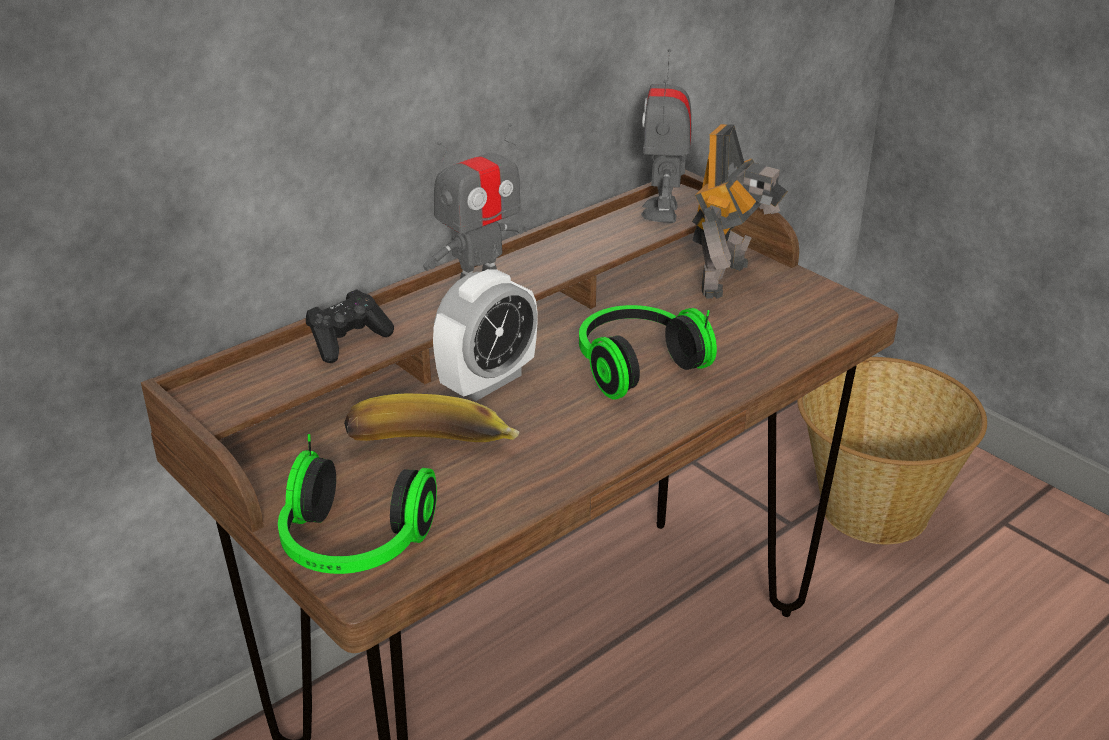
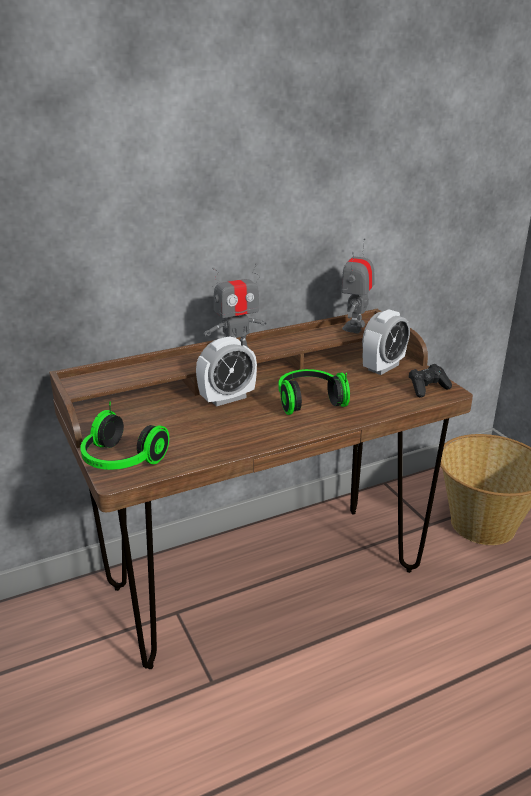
camera: 15 degrees right, 5 degrees down
black game controller [306,289,394,363] -> black game controller moved to [409,364,452,398]
banana [344,394,520,442] -> none
toy robot [692,124,788,299] -> alarm clock [362,309,410,375]

